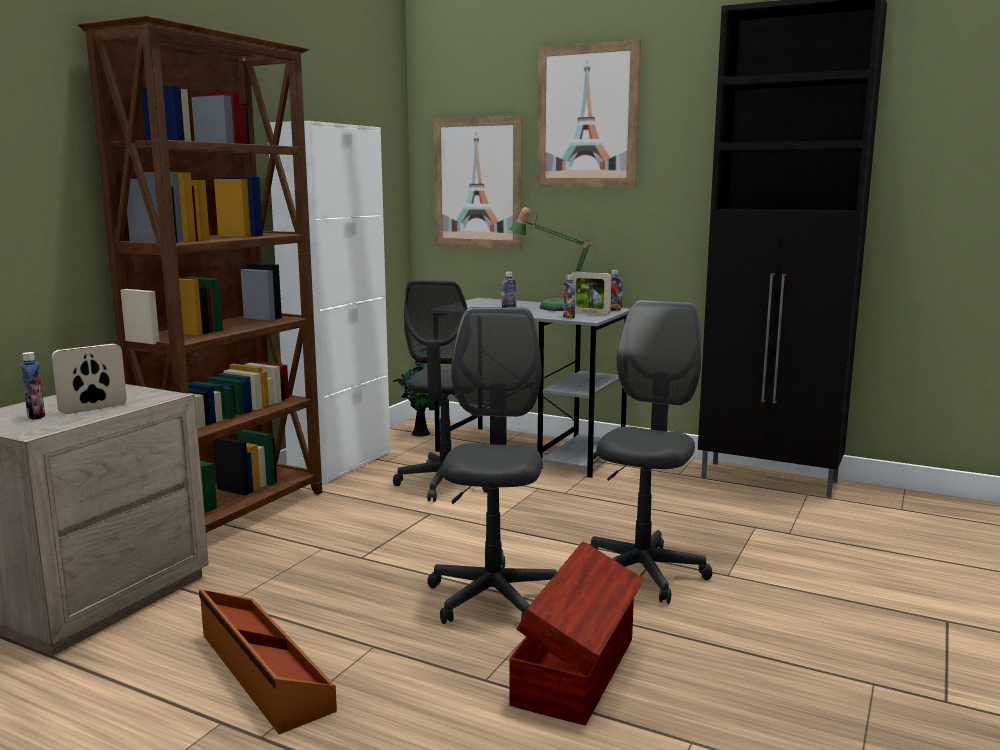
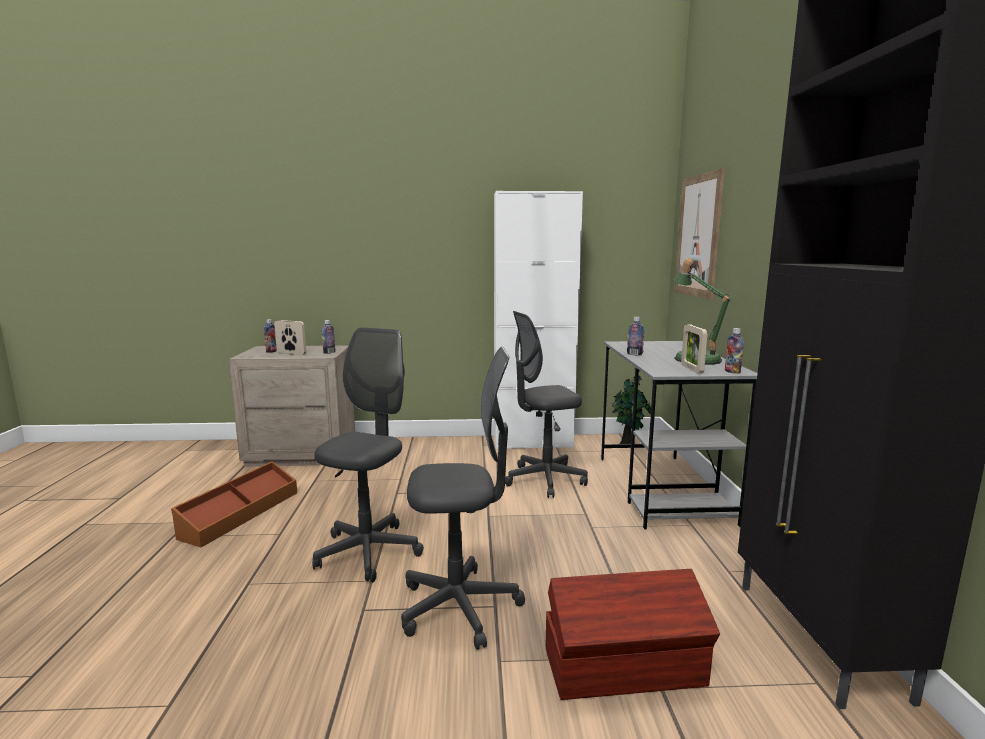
camera: 60 degrees right, 0 degrees up
brown bookcase [78,15,322,533] -> none
grey office chair [427,307,557,624] -> grey office chair turned 45 degrees counterclockwise [312,327,424,582]
brown storage box [509,541,644,725] -> brown storage box moved to [546,569,720,700]
picture [537,40,641,188] -> none
bottle [563,275,575,318] -> bottle moved to [322,320,335,354]

